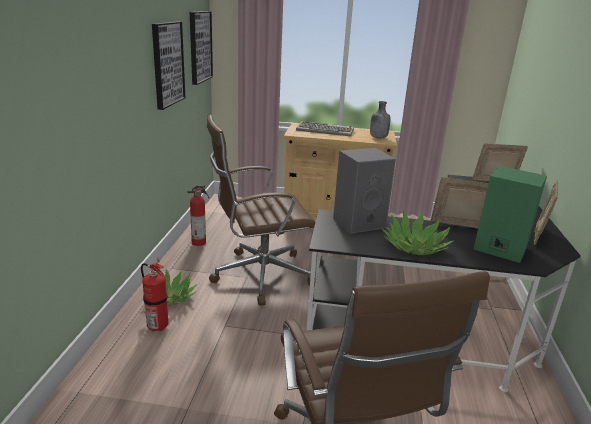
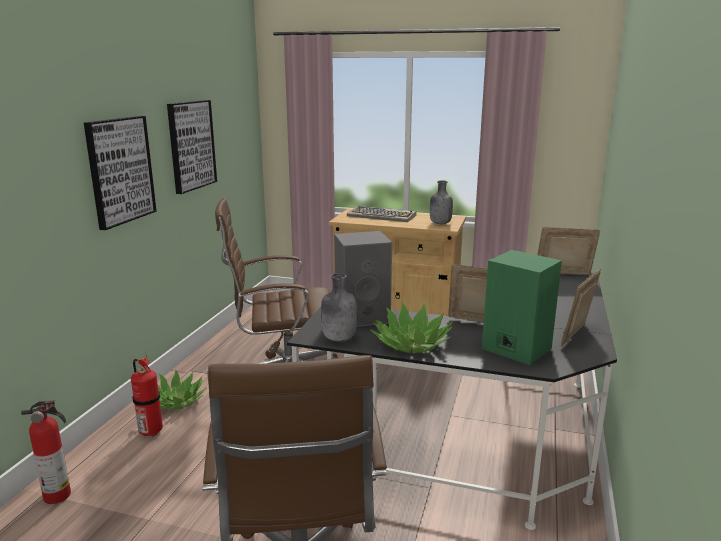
camera: 10 degrees right, 5 degrees down
fire extinguisher [187,185,209,246] -> fire extinguisher moved to [21,400,71,504]
picture [190,11,213,85] -> picture moved to [84,116,156,230]
none -> grey bottle [321,273,357,342]

